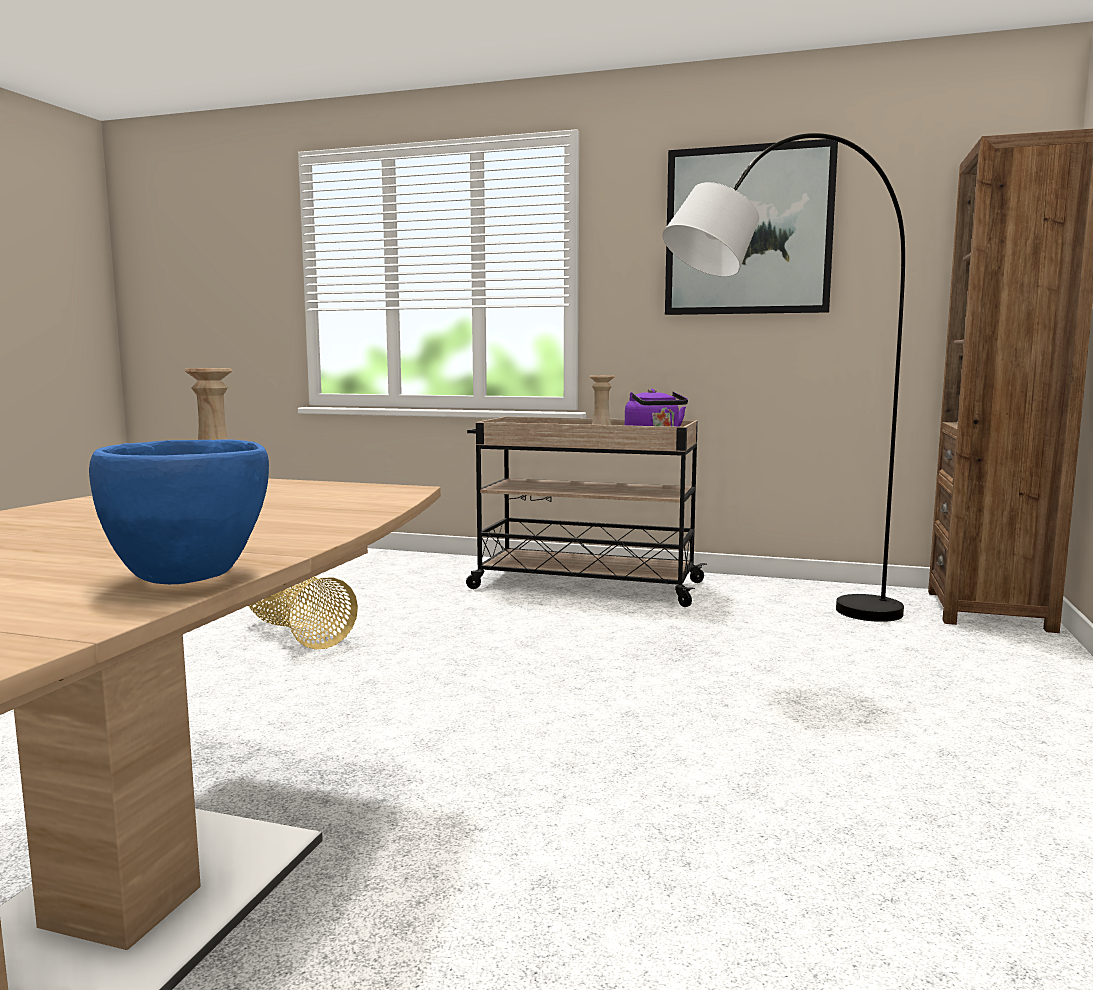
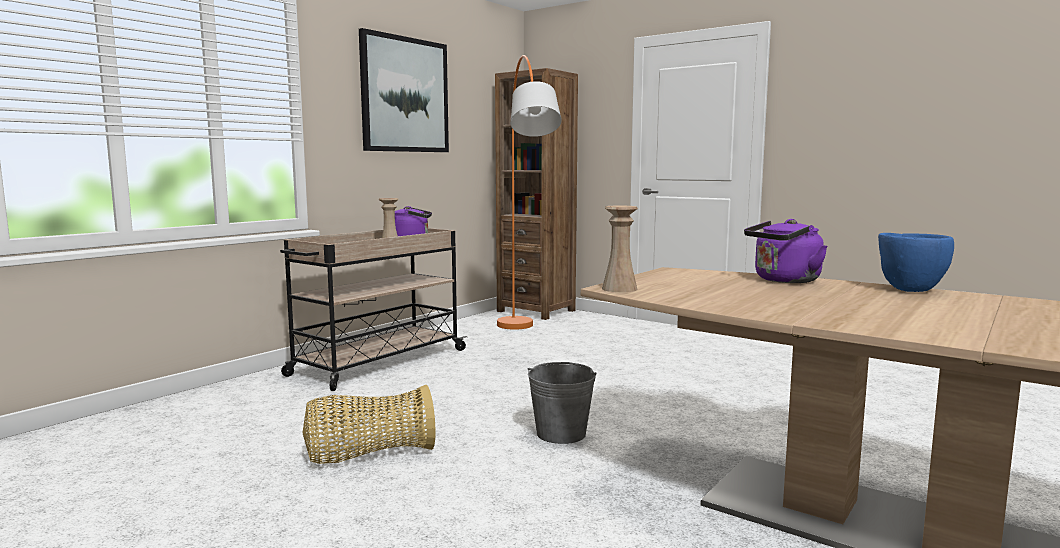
camera: 70 degrees left, 0 degrees up
grey floor lamp [662,133,905,622] -> orange floor lamp [497,55,562,330]
none -> grey bucket [528,362,596,444]
none -> purple kettle [744,219,828,283]

